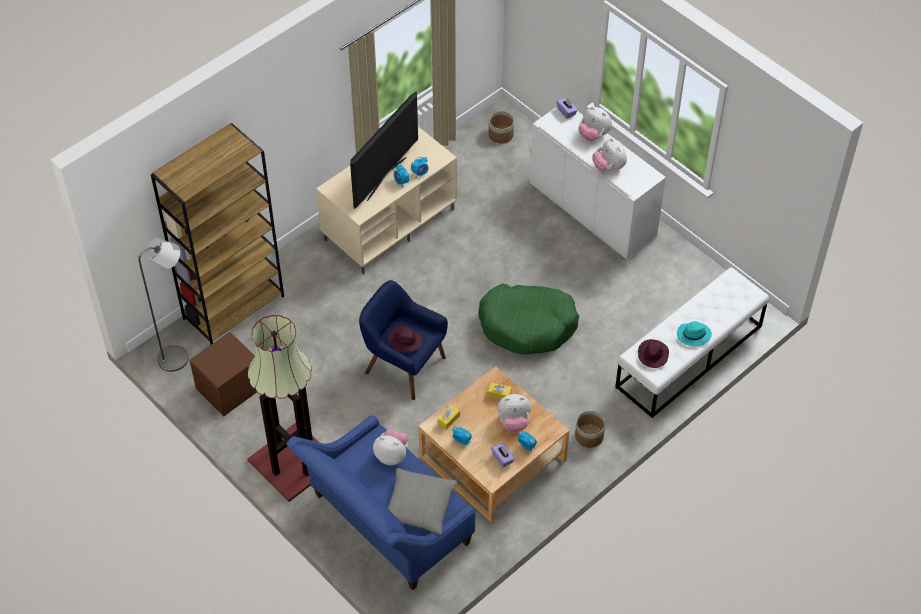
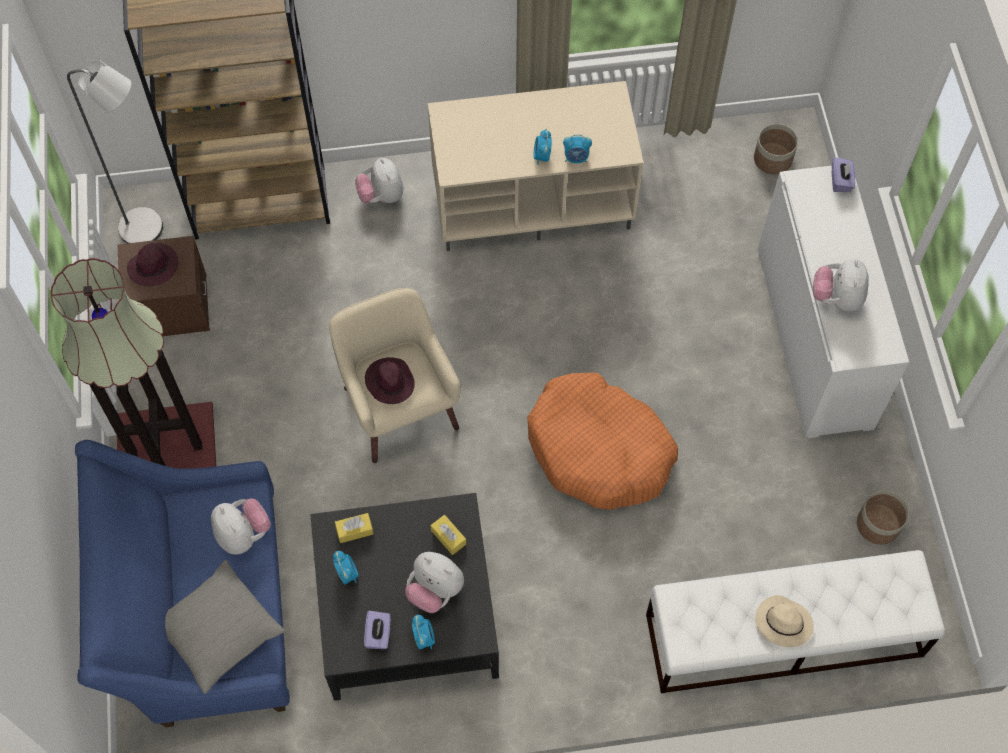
camera: 35 degrees right, 10 degrees up
television [350,91,418,209] -> none
blue armchair [359,280,448,400] -> beige armchair [329,288,461,463]
beige coffee table [418,366,570,523] -> black coffee table [310,493,499,701]
green dog bed [478,284,579,354] -> orange dog bed [527,373,678,510]
planter [575,411,605,448] -> planter moved to [857,490,909,545]
plush toy [579,107,612,141] -> plush toy moved to [355,158,404,203]
purple hat [638,339,669,368] -> purple hat moved to [127,243,179,286]
turquoise hat [677,321,712,346] -> beige hat [755,595,814,647]

